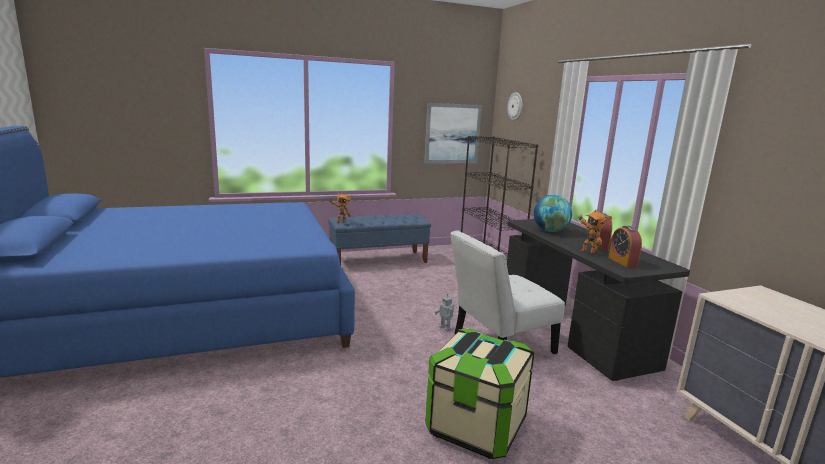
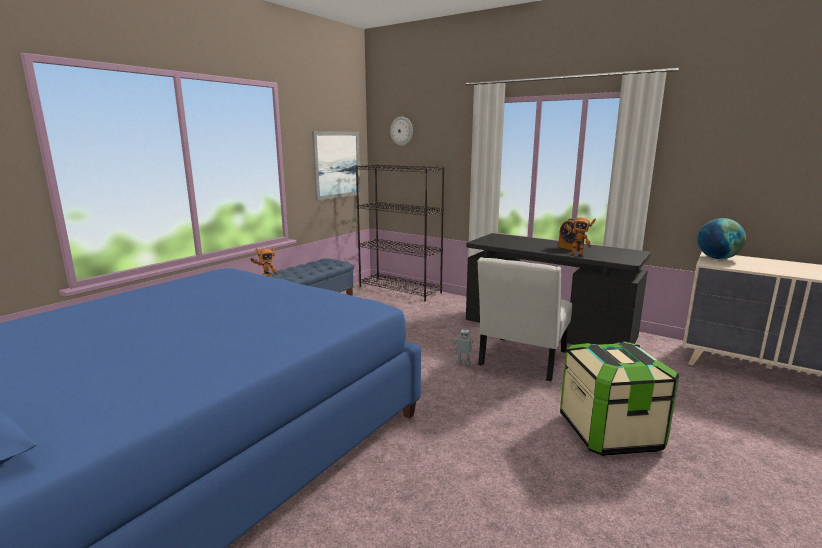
camera: 35 degrees left, 0 degrees up
globe [533,195,572,232] -> globe moved to [697,218,746,259]
alarm clock [608,226,642,267] -> none

